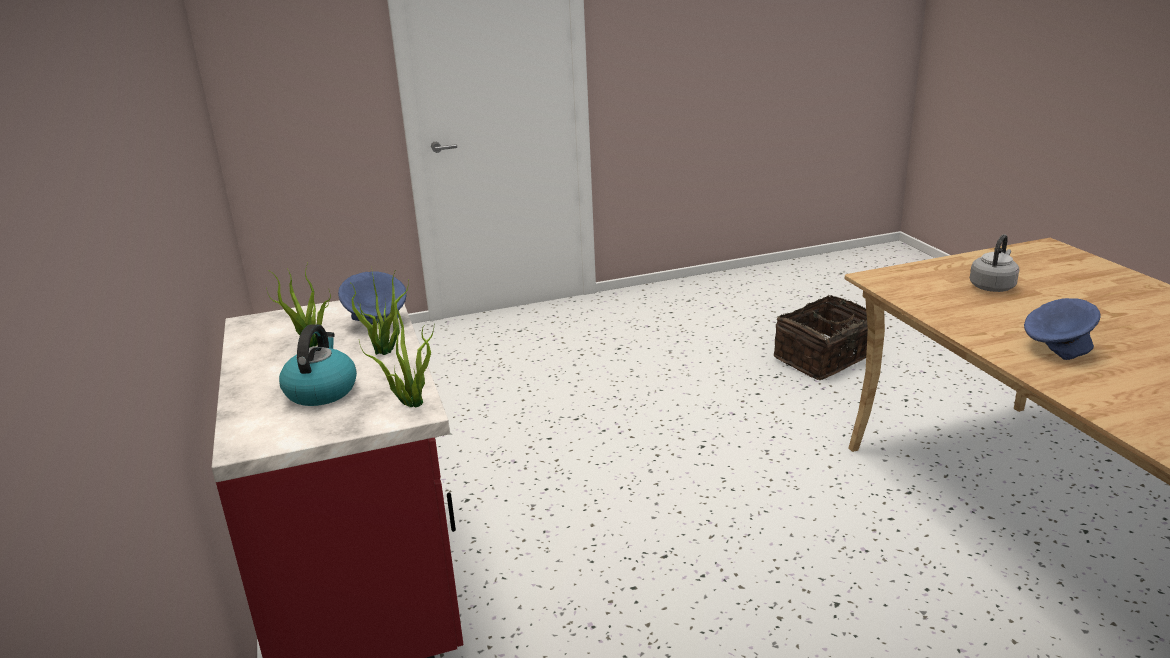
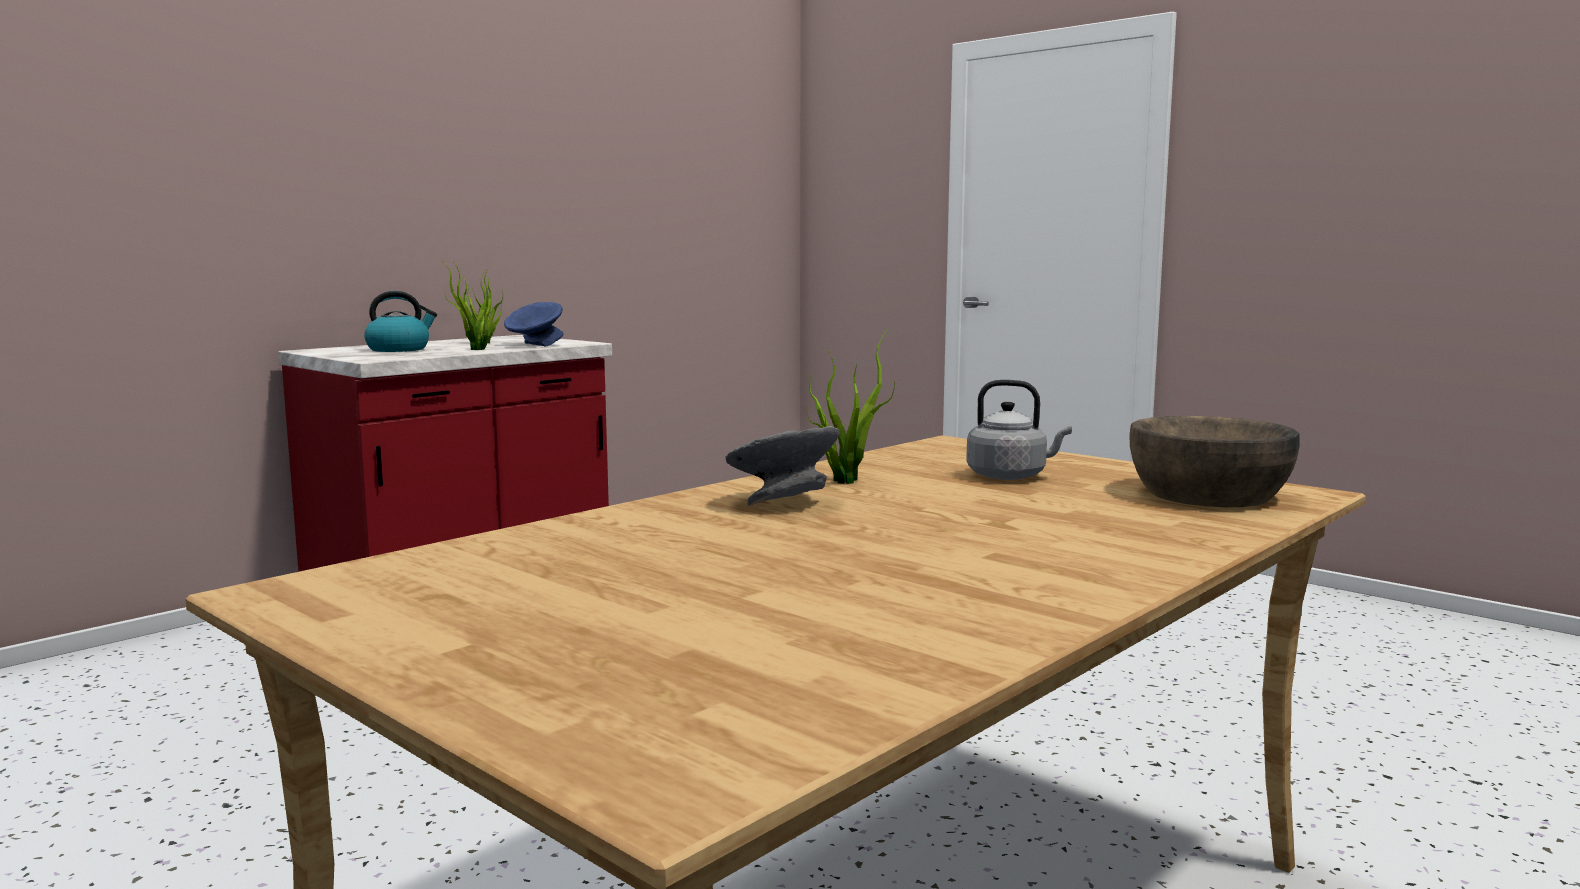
camera: 60 degrees right, 15 degrees down
potted plant [359,286,435,408] -> potted plant moved to [807,328,895,484]
basket [774,295,889,380] -> none
blue bowl [1024,298,1101,360] -> grey bowl [726,426,840,506]
none -> brown bowl [1129,416,1300,507]

